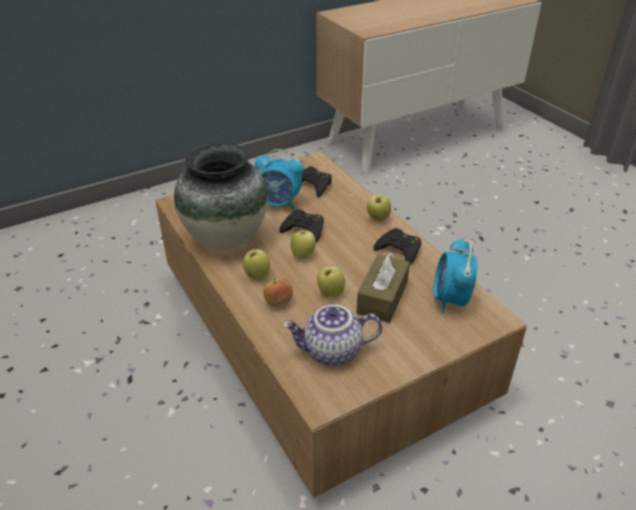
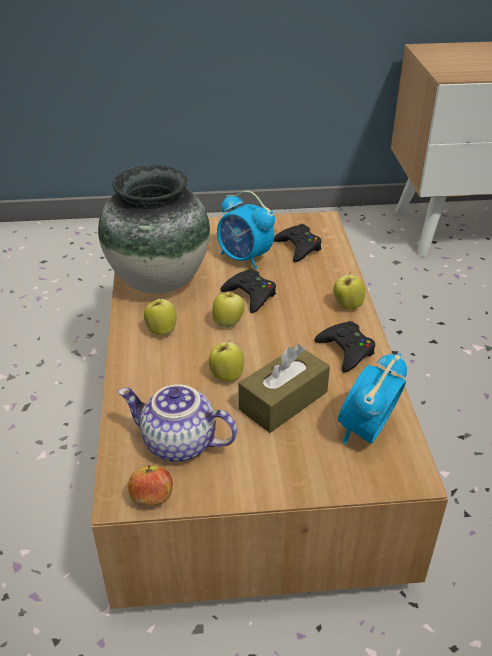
camera: 25 degrees right, 0 degrees up
apple [263,279,293,306] -> apple moved to [128,465,173,505]

